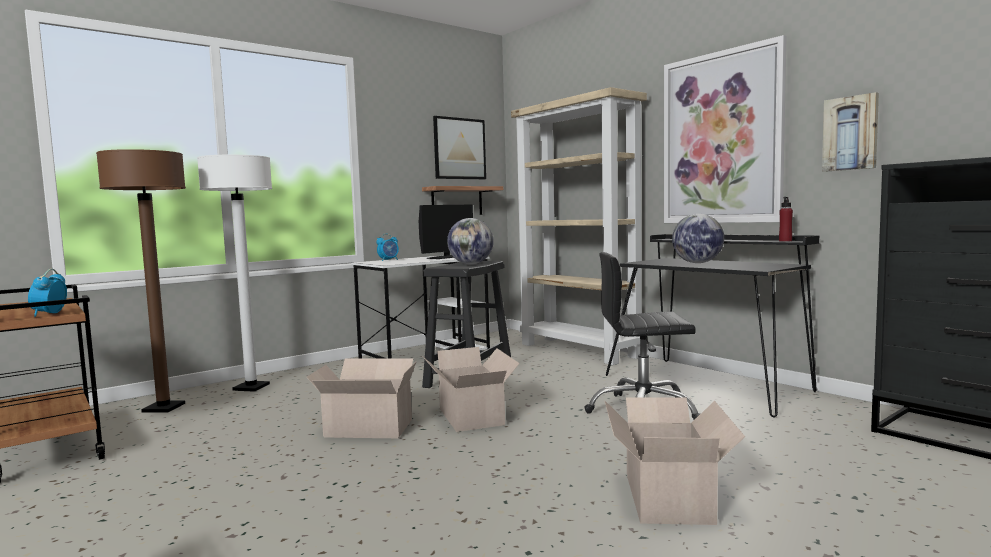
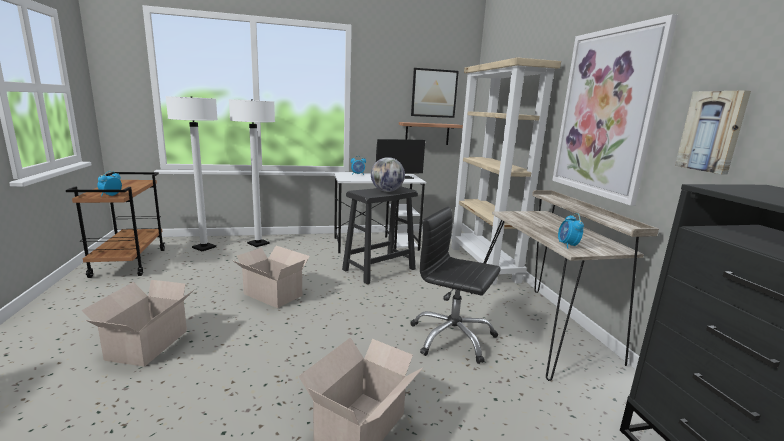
camera: 25 degrees right, 10 degrees up
brown floor lamp [96,149,186,413] -> white floor lamp [165,96,218,251]
cardboard box [423,347,520,432] -> cardboard box moved to [81,280,195,367]
black desk [606,234,819,418] -> beige desk [471,190,659,381]
globe [672,214,724,263] -> none
red bottle [779,197,793,242] -> none
none -> alarm clock [558,213,584,249]

